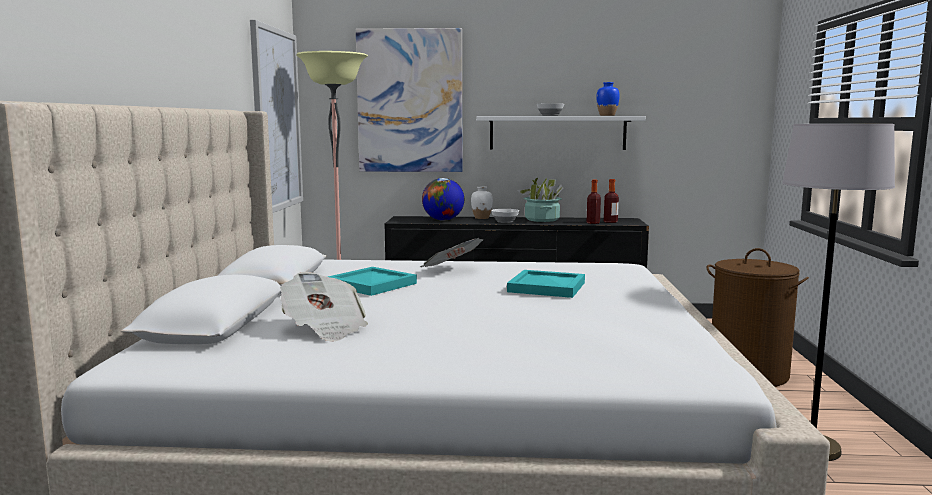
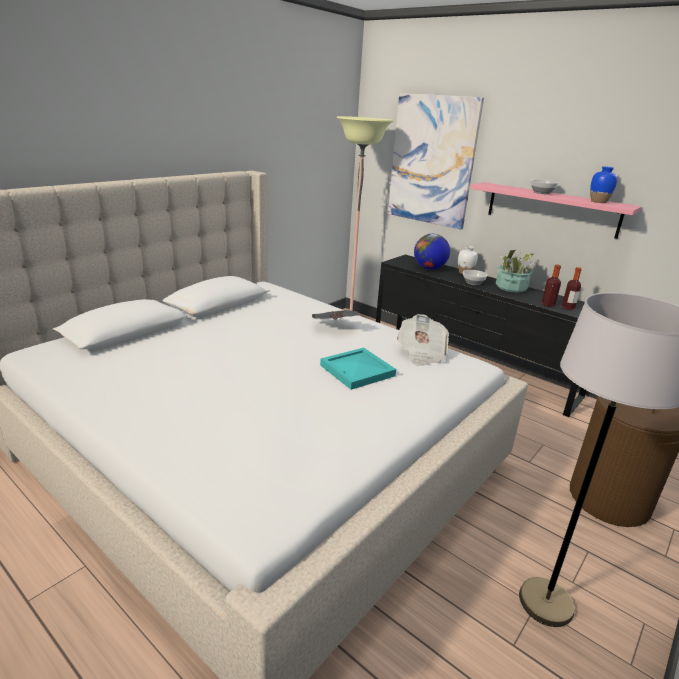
camera: 35 degrees right, 15 degrees up
picture [250,19,303,213] -> none
newspaper [280,272,368,342] -> newspaper moved to [397,314,449,366]
turquoise tray [328,267,417,296] -> none
white shelf [476,116,646,150] -> pink shelf [470,182,642,239]

